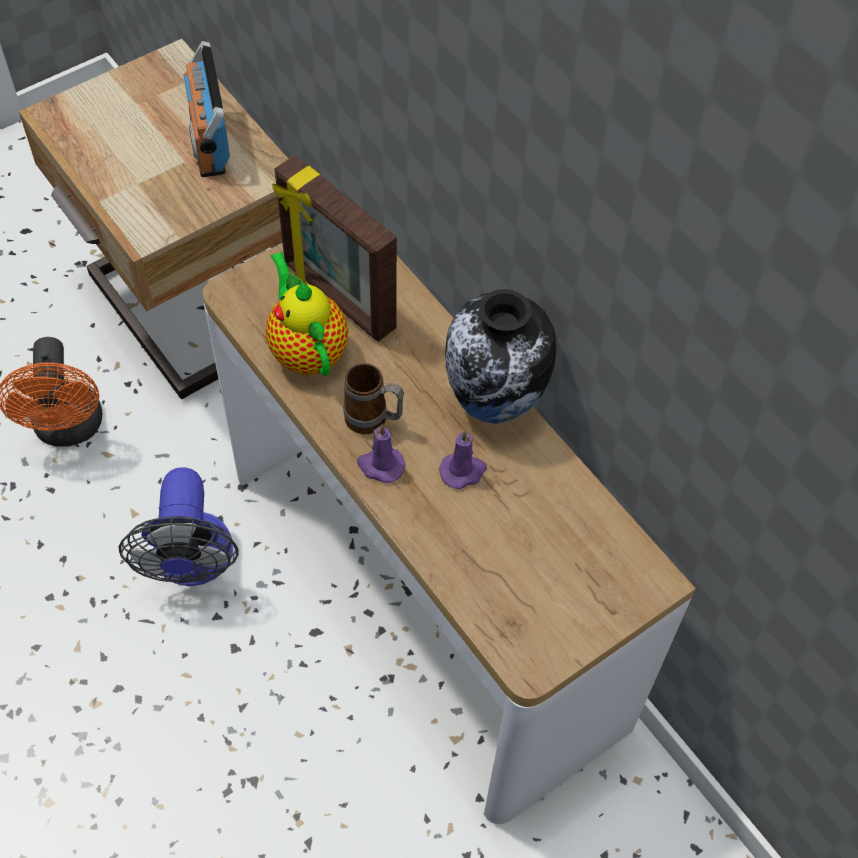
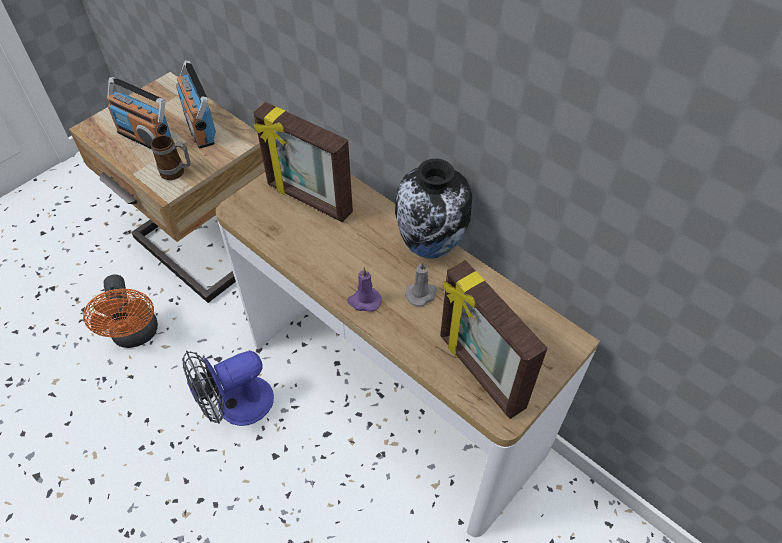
camera: 10 degrees left, 5 degrees down
fan [119,467,239,586] -> fan turned 75 degrees clockwise [182,351,274,426]
teapot [266,252,348,376] -> none
mug [343,363,404,434] -> mug moved to [151,135,190,180]
purple candle [439,430,487,489] -> grey candle [405,261,437,306]
none -> radio [107,77,172,149]
none -> picture frame [440,260,547,419]

